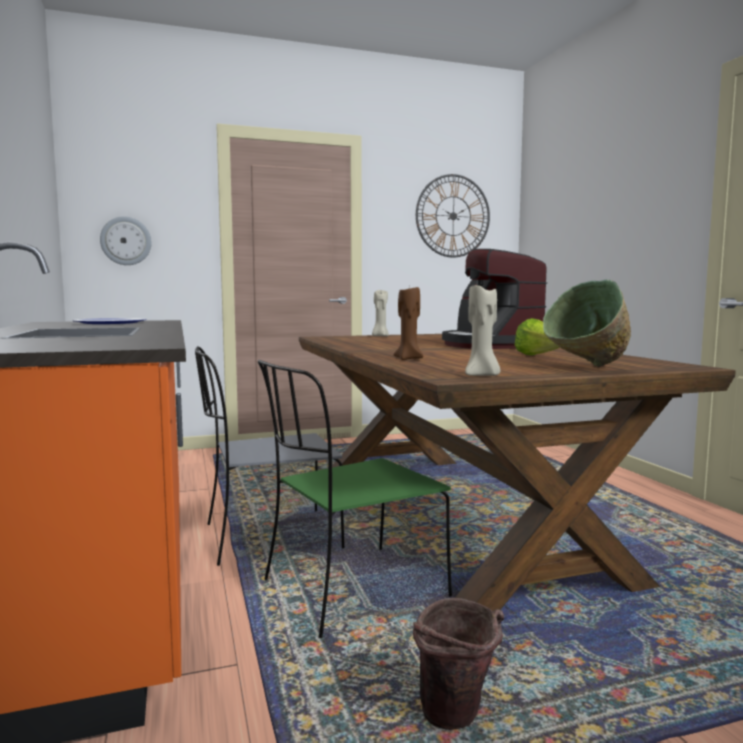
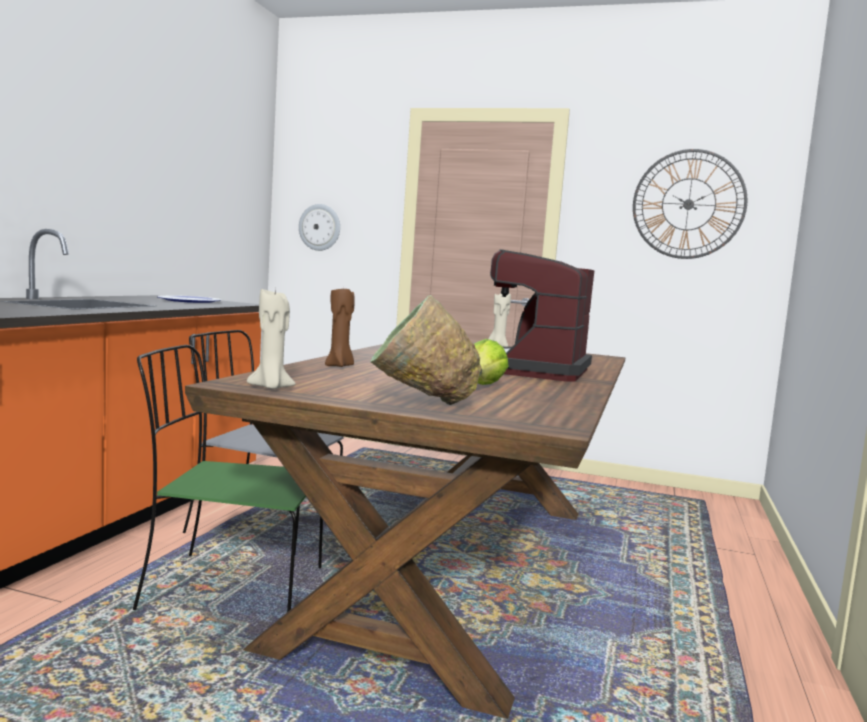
camera: 35 degrees right, 0 degrees up
brown bucket [413,598,504,730] -> none

